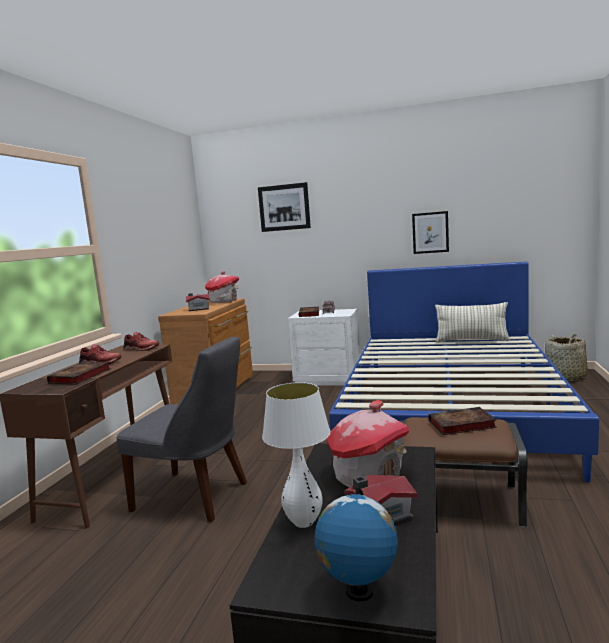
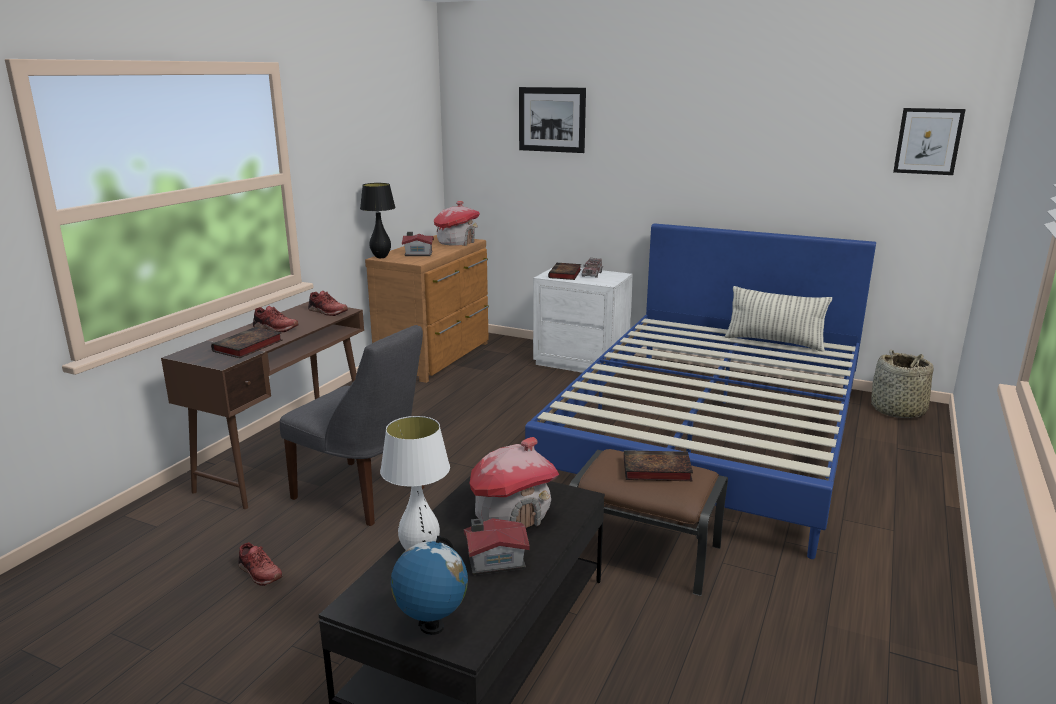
camera: 10 degrees right, 10 degrees up
picture [412,211,449,254] -> picture moved to [893,108,966,175]
none -> red shoe [238,542,282,586]
none -> black table lamp [360,183,396,258]

